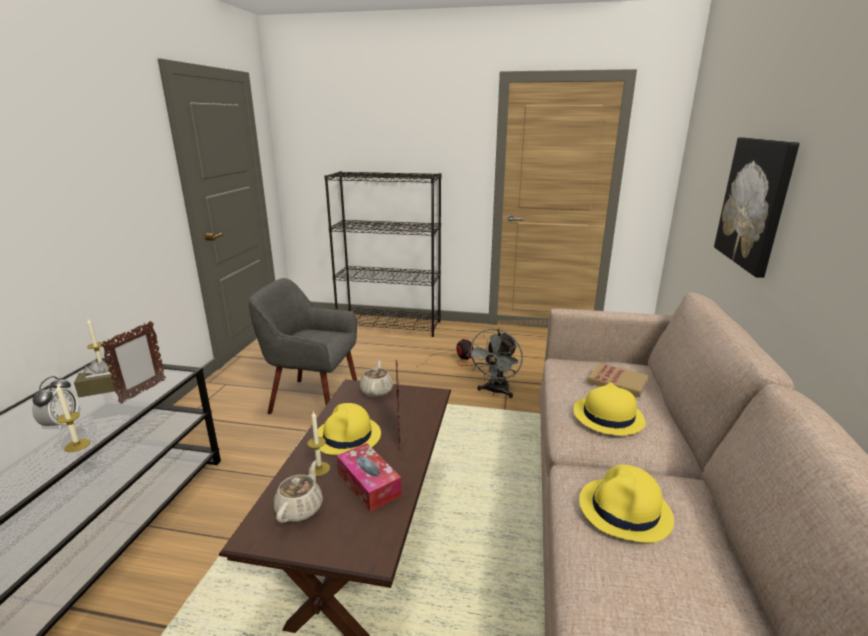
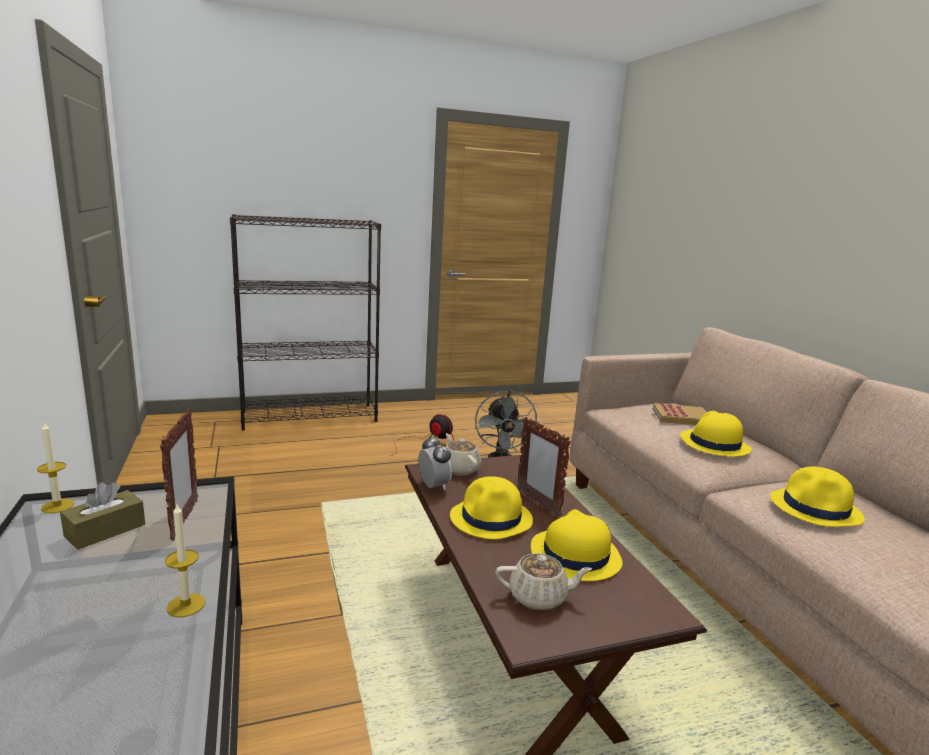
camera: 30 degrees left, 5 degrees down
alarm clock [32,376,79,431] -> alarm clock moved to [418,434,452,490]
grey armchair [249,278,357,414] -> none
beige teapot [274,460,323,523] -> beige teapot turned 105 degrees clockwise [495,553,592,611]
candle [307,411,330,476] -> none
tissue box [337,443,402,512] -> yellow hat [531,509,623,581]
picture [714,138,800,278] -> none

